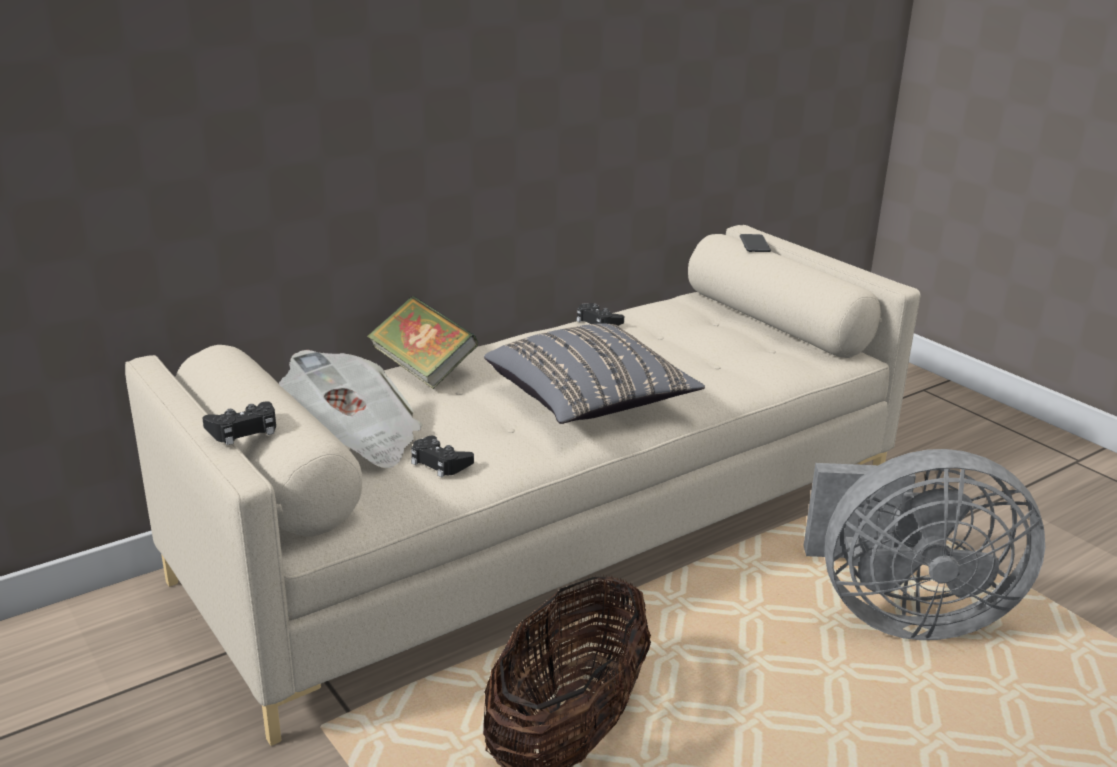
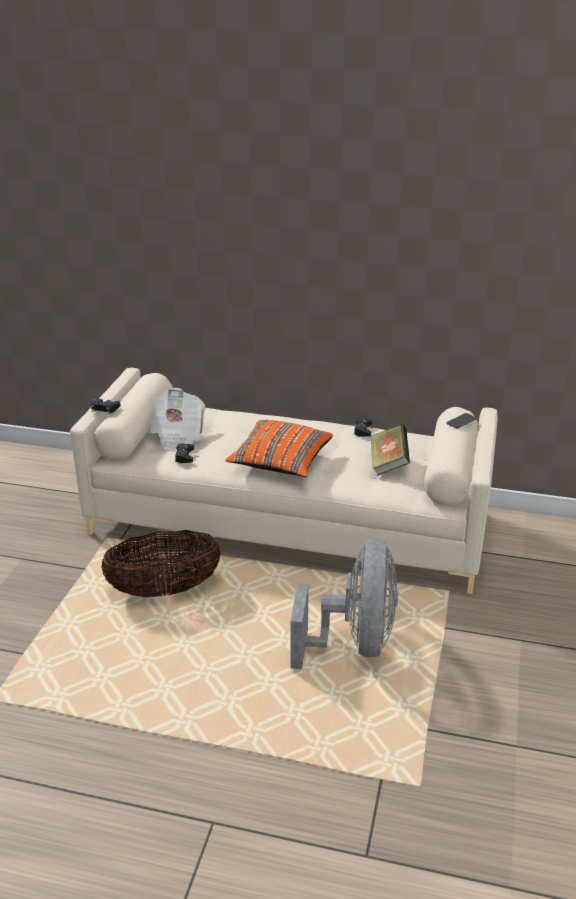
camera: 50 degrees right, 5 degrees up
book [367,296,478,389] -> book moved to [370,424,410,476]
grey pillow [484,324,705,424] -> orange pillow [225,420,333,477]
grey fan [803,449,1045,640] -> grey fan turned 135 degrees counterclockwise [290,538,398,669]

